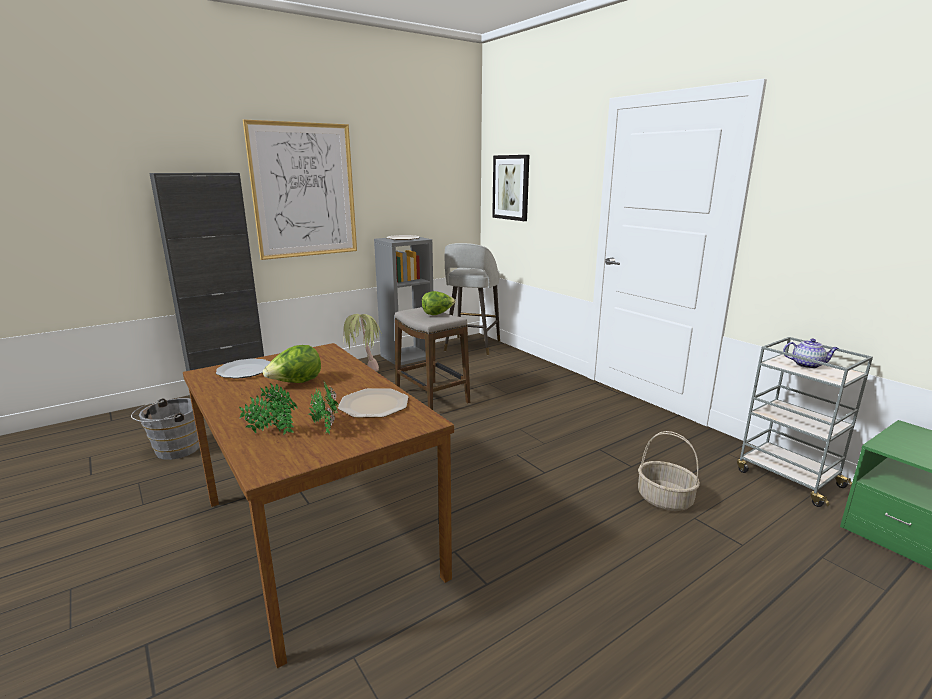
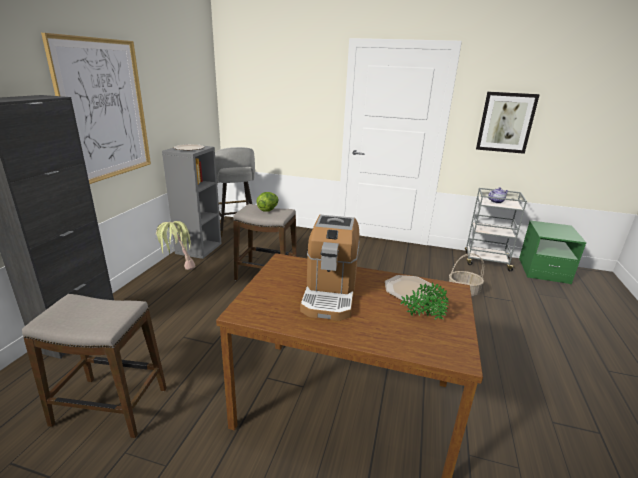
camera: 40 degrees left, 5 degrees up
grey bucket [131,398,199,460] -> stool [22,294,167,438]
plate [216,358,270,378] -> none
potted plant [239,383,298,435] -> none
lettuce [263,345,321,383] -> coffee machine [300,215,360,321]
picture [492,155,529,221] -> picture moved to [476,92,540,154]

